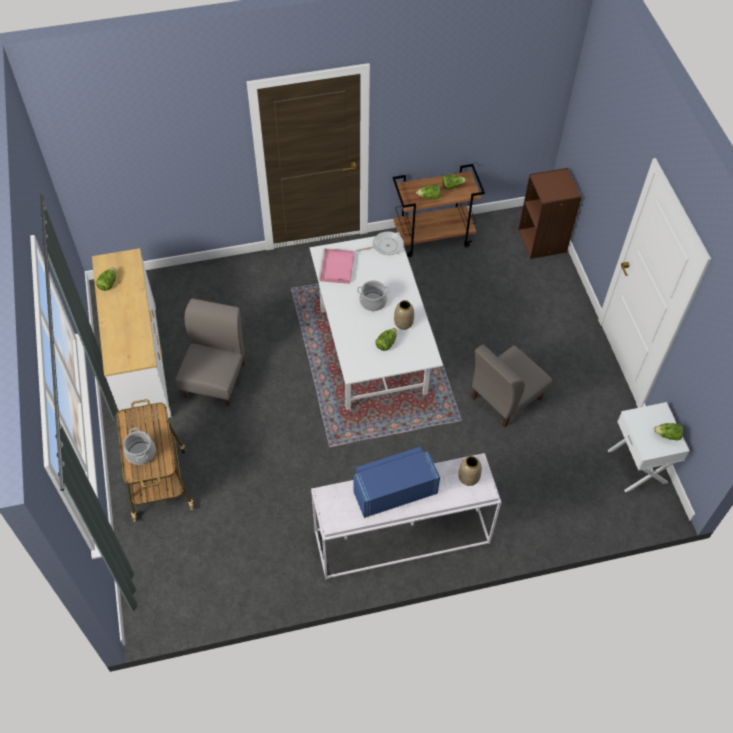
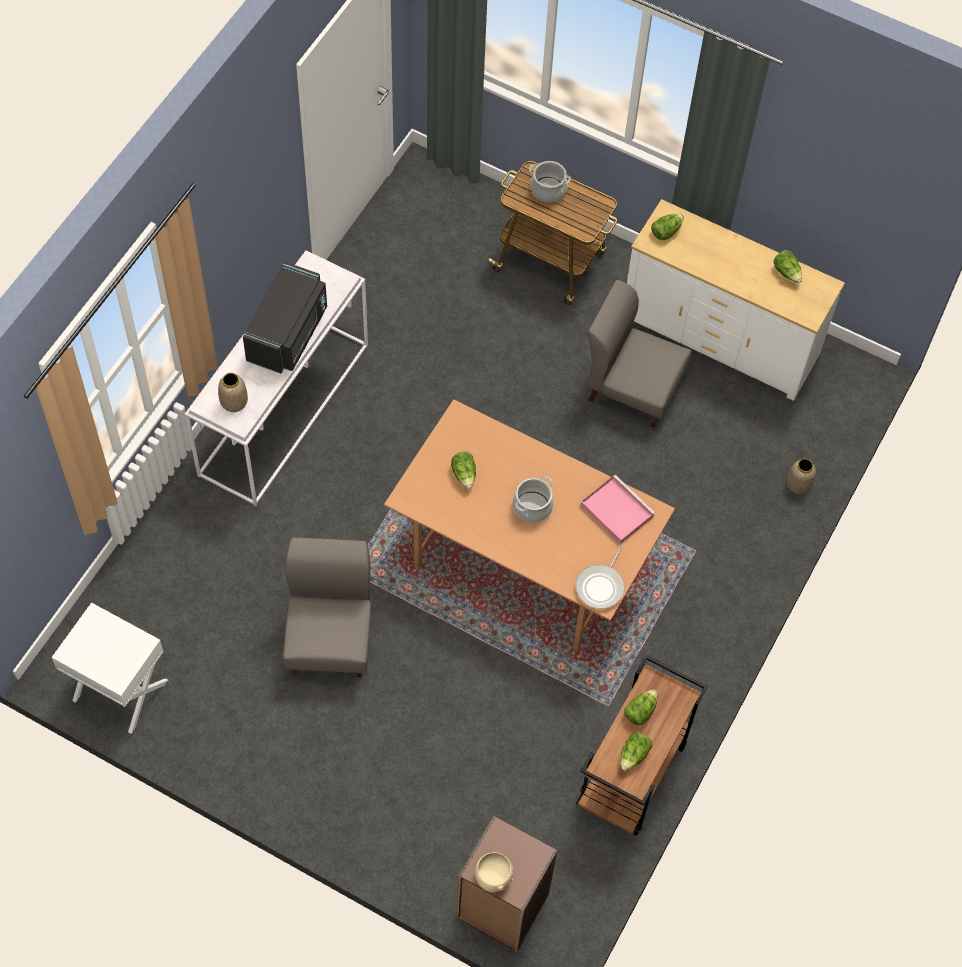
camera: 130 degrees right, 5 degrees up
grey chair [175,298,245,406] -> grey chair turned 150 degrees clockwise [587,280,692,428]
white dining table [310,232,443,410] -> brown dining table [384,399,675,651]
blue microwave [353,447,440,518] -> black microwave [243,262,327,374]
vase [394,300,414,330] -> vase moved to [787,459,816,495]
lettuce [653,423,683,441] -> lettuce moved to [651,214,684,240]
none -> beige bowl [475,852,513,892]

